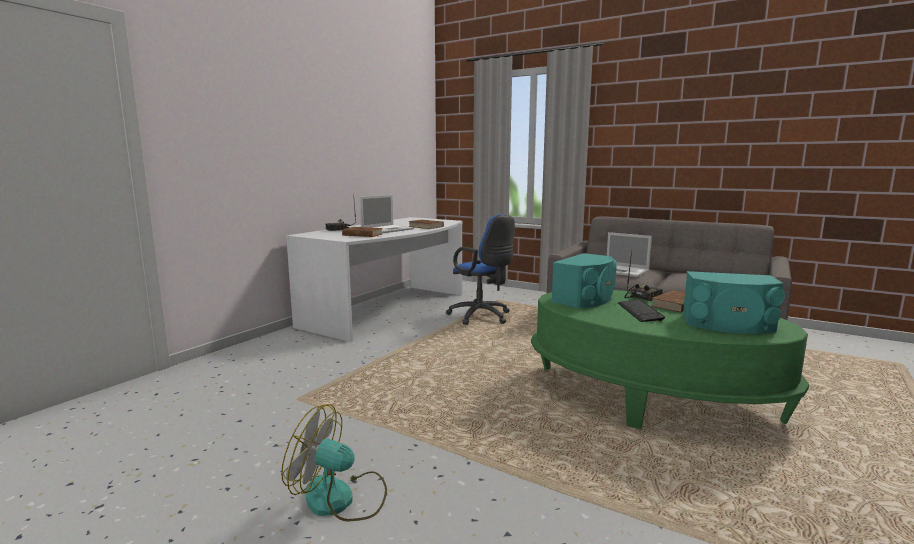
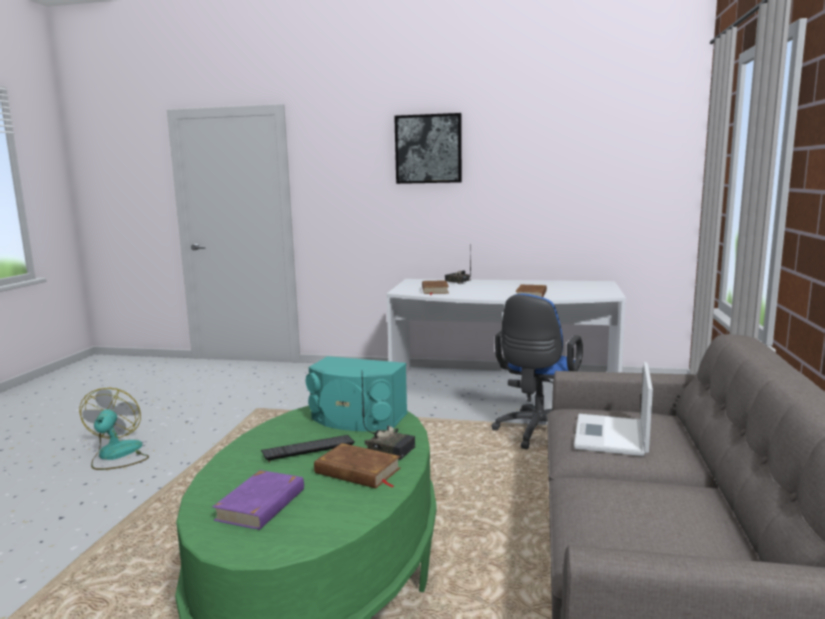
camera: 70 degrees right, 0 degrees up
laptop [360,195,414,233] -> none
turquoise speaker [682,271,785,334] -> purple book [212,470,304,530]
none -> picture [394,113,462,184]

